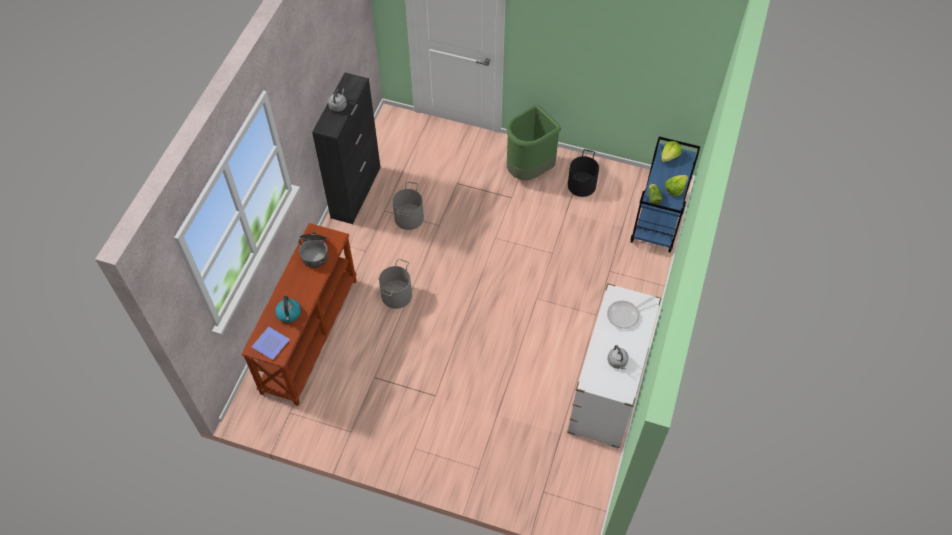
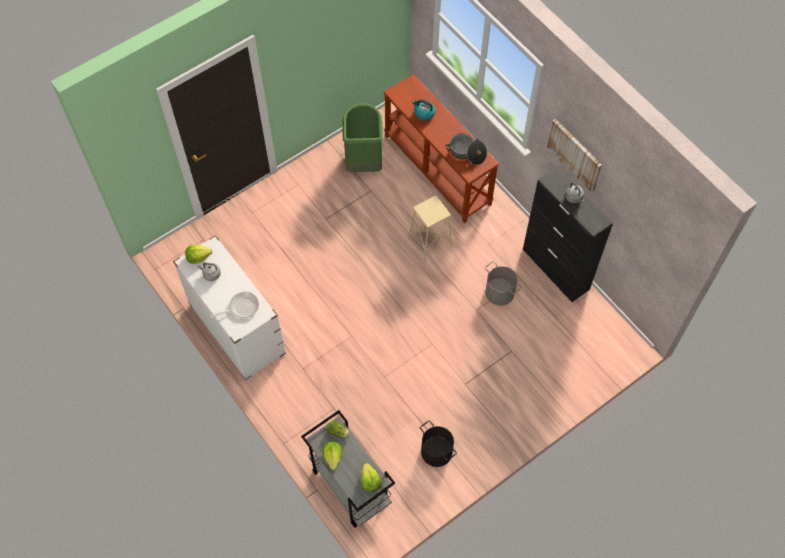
camera: 125 degrees right, 5 degrees up
plate [252,327,290,360] -> none
grey bucket [379,258,412,309] -> beige stool [408,195,452,262]
green trash can [506,105,561,180] -> green trash can moved to [342,103,383,172]
frying pan [607,296,656,329] -> frying pan turned 60 degrees clockwise [210,292,259,318]
blue cart [630,137,700,253] -> grey cart [301,410,395,528]
none -> lettuce [185,245,212,264]
none -> picture [547,119,602,192]

